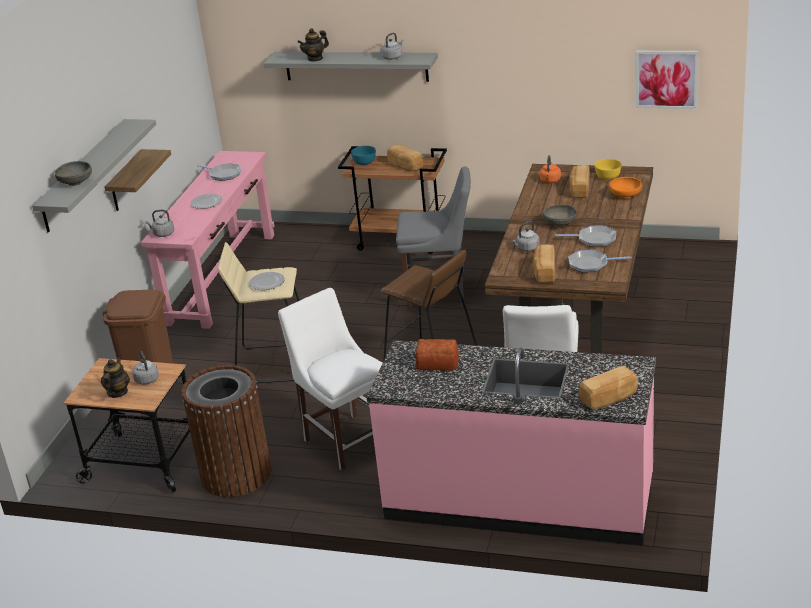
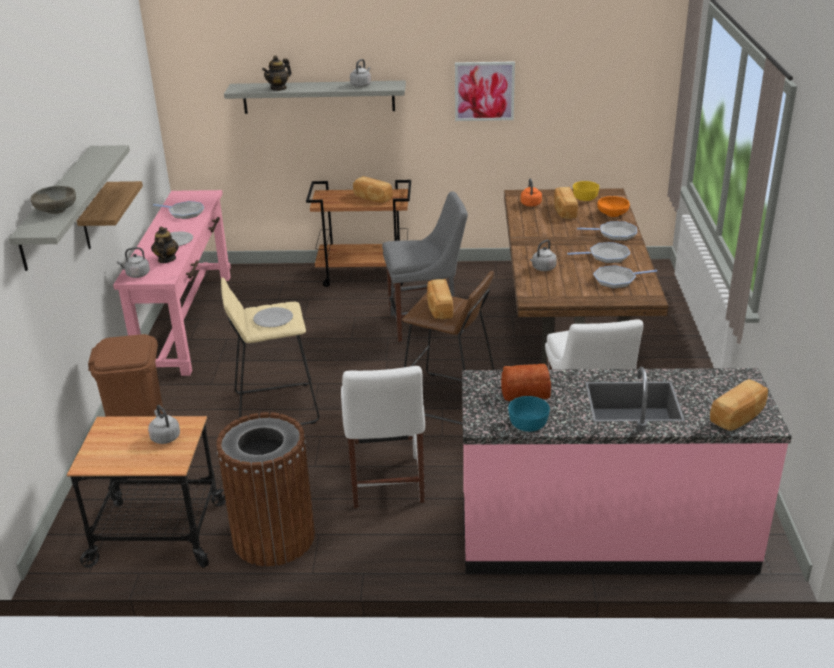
camera: 15 degrees left, 0 degrees up
teapot [101,357,130,398] -> teapot moved to [151,227,179,263]
white chair [278,288,382,471] -> white chair turned 135 degrees counterclockwise [341,366,425,508]
turquoise bowl [351,146,376,165] -> turquoise bowl moved to [508,396,550,432]
bread [533,244,555,283] -> bread moved to [427,279,453,319]
grey bowl [543,204,576,227] -> none
picture [636,51,698,109] -> picture moved to [455,61,515,121]
none -> frying pan [577,221,637,241]

